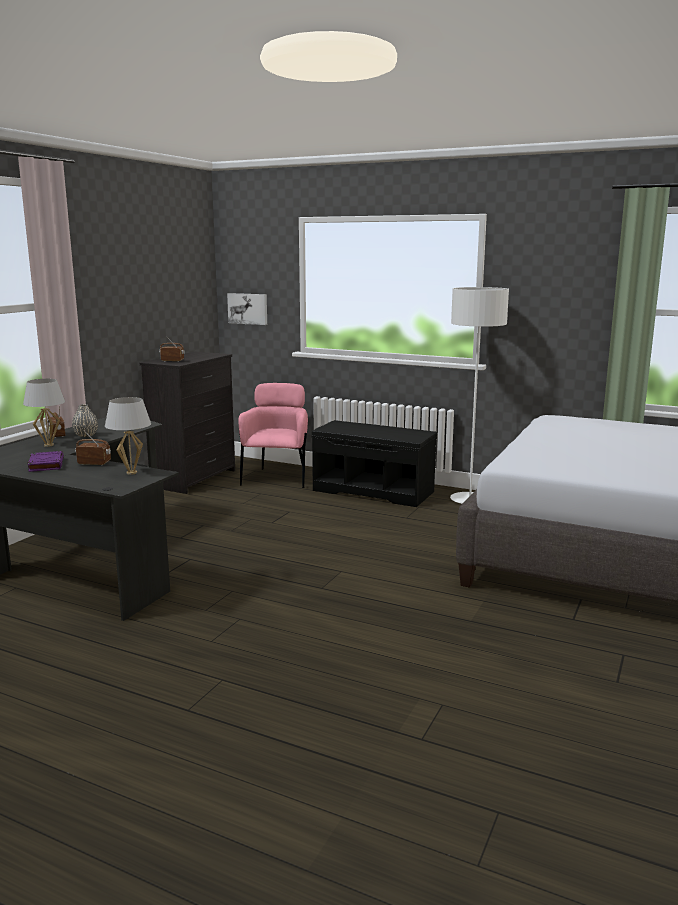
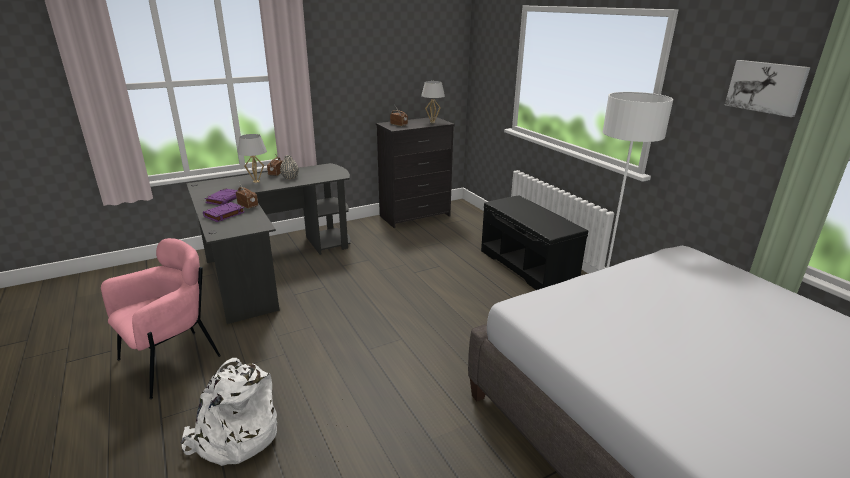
camera: 35 degrees right, 10 degrees up
white table lamp [105,397,151,475] -> white table lamp moved to [421,81,445,123]
picture [227,293,267,325] -> picture moved to [725,60,811,117]
pink armchair [239,383,308,488] -> pink armchair moved to [101,238,221,399]
none -> white backpack [181,358,277,466]
none -> purple book [203,202,245,222]

